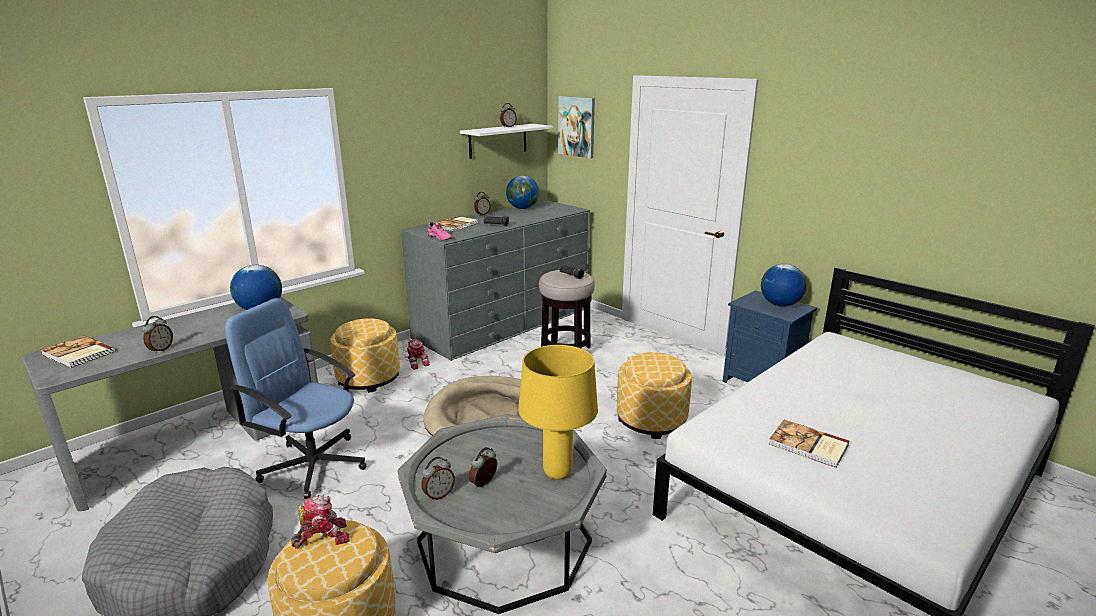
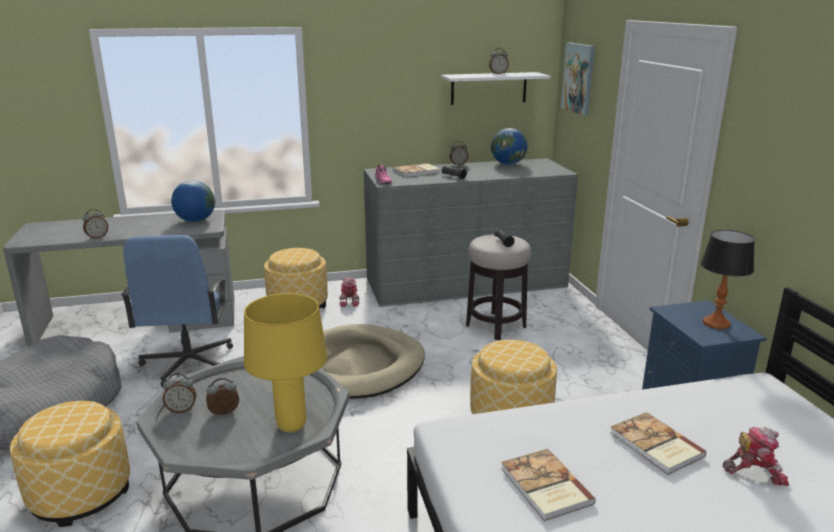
camera: 30 degrees right, 0 degrees up
book [40,335,115,368] -> book moved to [610,412,707,475]
blue office chair [225,298,367,499] -> blue office chair turned 150 degrees counterclockwise [121,235,233,387]
toy robot [291,495,350,549] -> toy robot moved to [723,427,789,486]
globe [761,264,807,307] -> table lamp [701,230,755,329]

